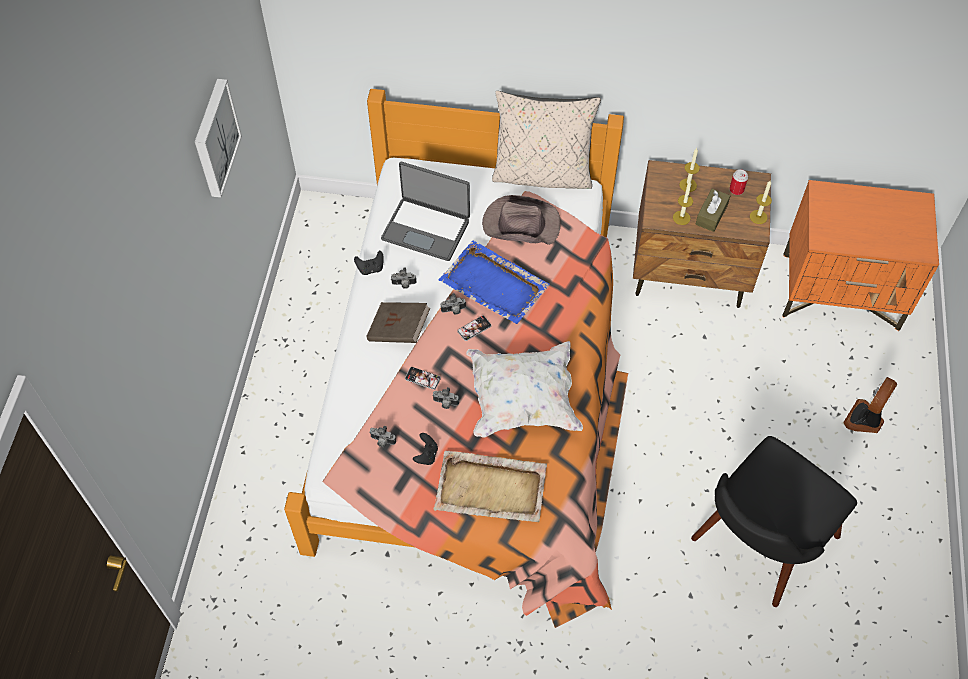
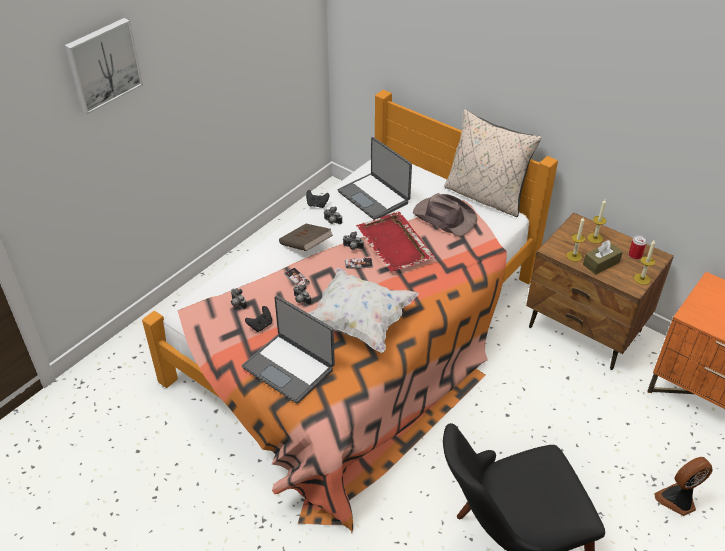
camera: 30 degrees right, 15 degrees down
picture [195,79,242,198] -> picture moved to [64,18,143,114]
beige tray [433,451,547,522] -> laptop [242,295,335,404]
blue tray [439,241,550,324] -> red tray [356,211,435,272]

